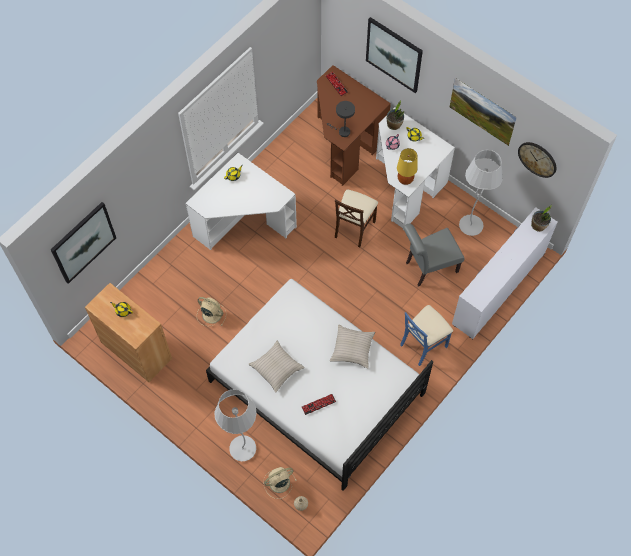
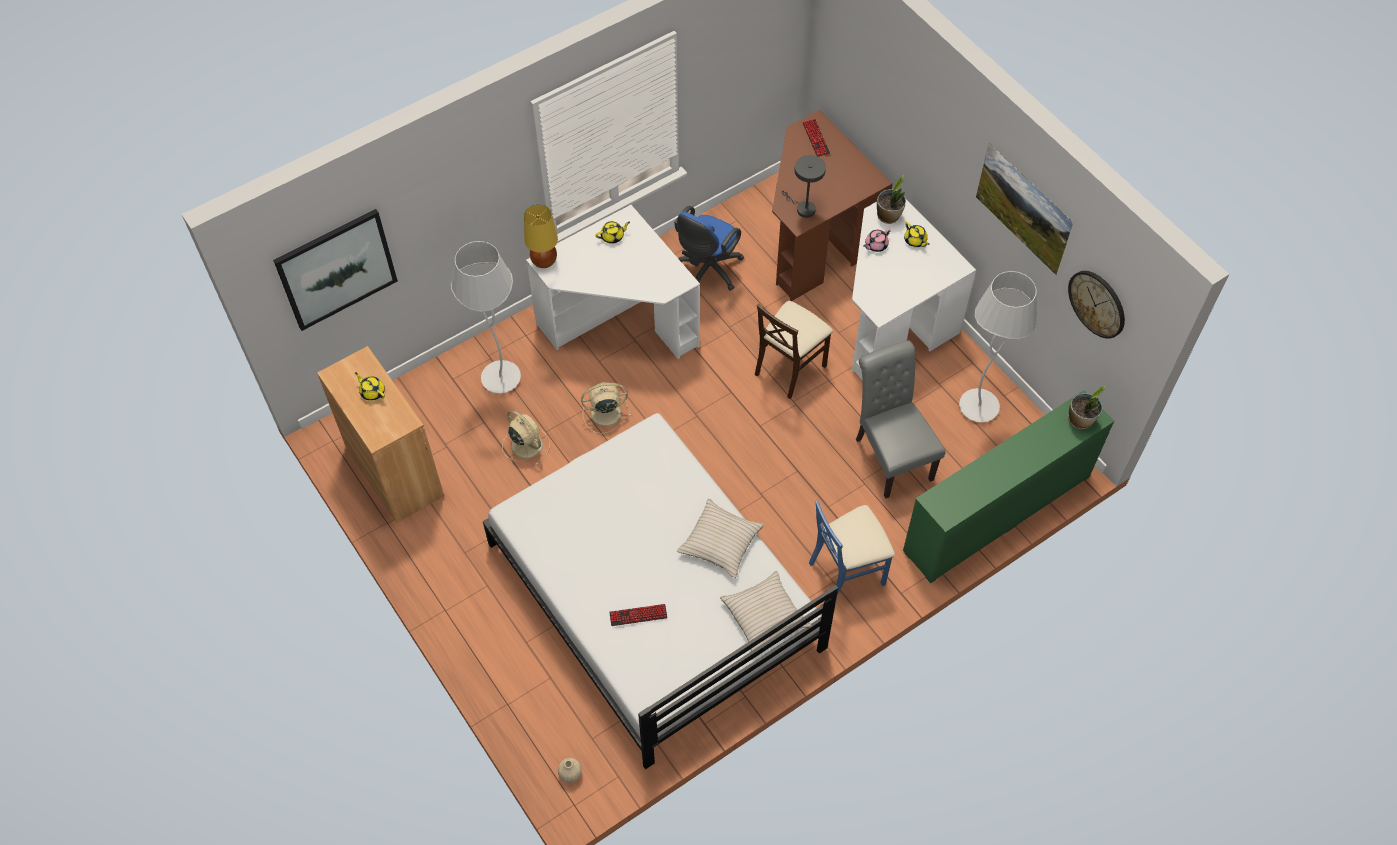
camera: 15 degrees right, 5 degrees down
white floor lamp [214,389,257,461] -> white floor lamp moved to [451,241,521,394]
beige pillow [249,341,305,393] -> beige pillow moved to [720,571,811,651]
beige fan [264,467,297,499] -> beige fan moved to [581,383,631,434]
picture [366,17,423,93] -> none
yellow table lamp [397,148,417,185] -> yellow table lamp moved to [524,205,558,268]
grey chair [403,223,465,287] -> grey chair turned 75 degrees clockwise [856,340,946,498]
white dresser [452,207,558,339] -> green dresser [903,390,1115,583]
none -> blue office chair [674,206,744,291]

